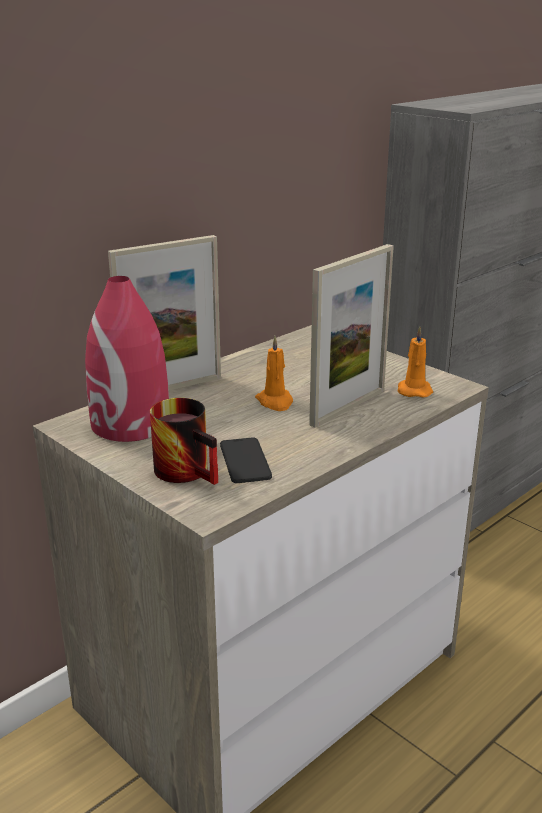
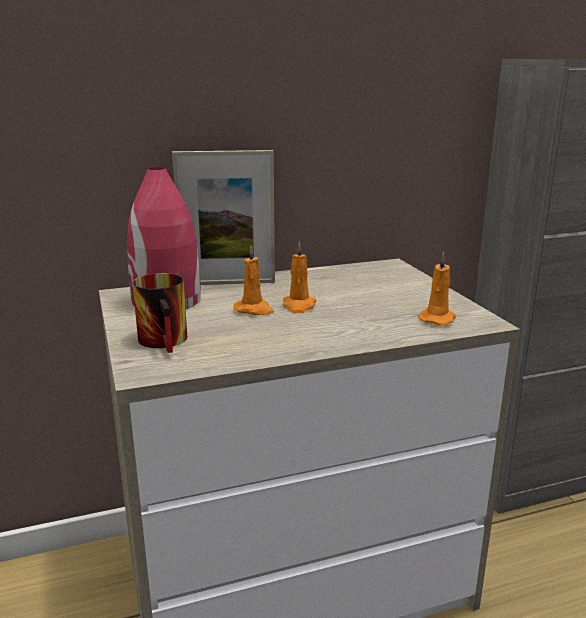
camera: 25 degrees right, 5 degrees down
phone [220,437,272,483] -> none
picture frame [309,244,394,428] -> none
none -> orange candle [233,245,274,315]

